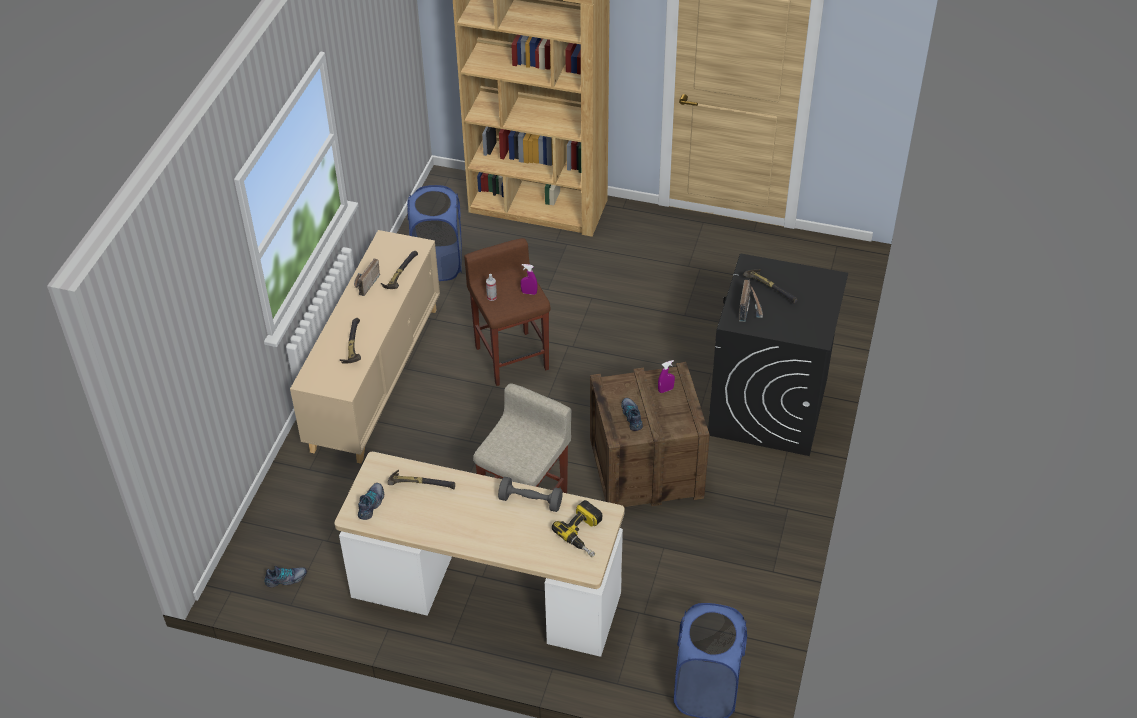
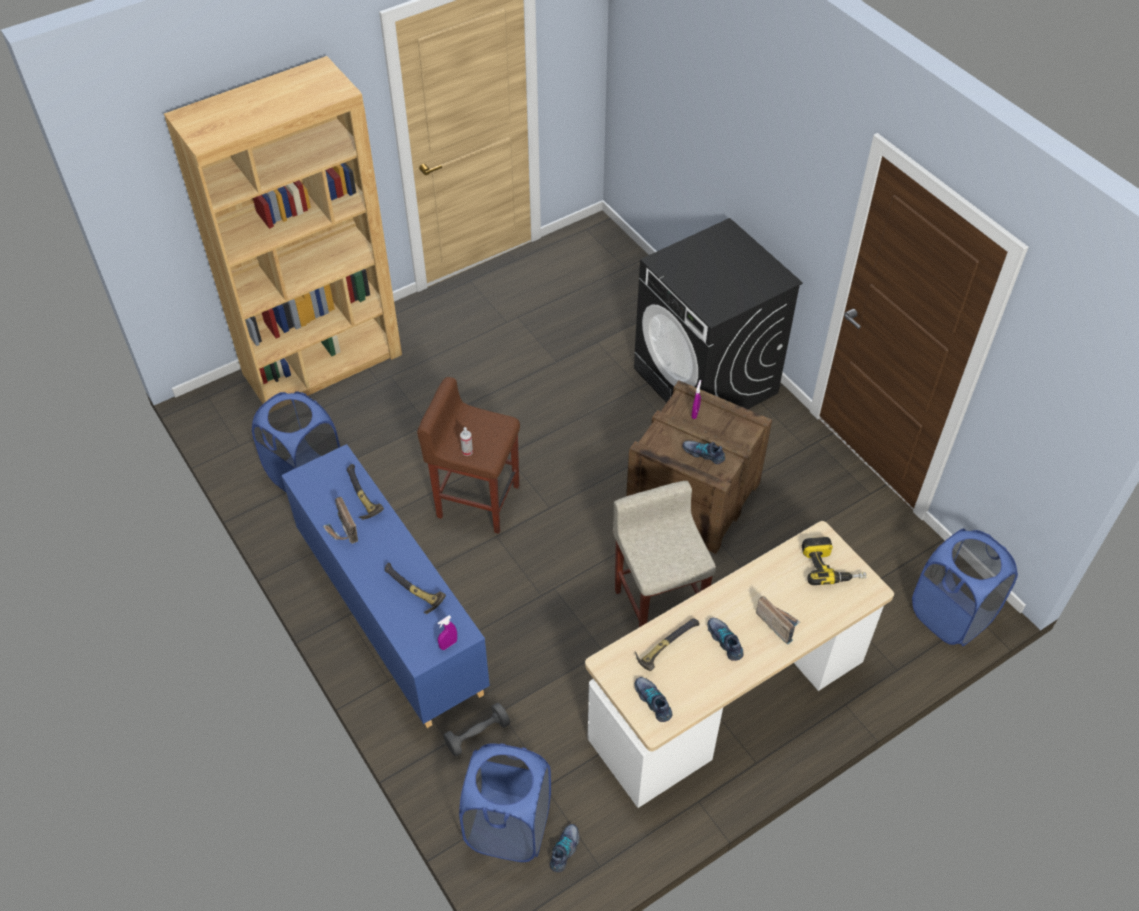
camera: 50 degrees left, 5 degrees up
beige cabinet [290,230,440,464] -> blue cabinet [281,444,490,728]
grey dumbbell [498,477,563,512] -> grey dumbbell moved to [443,703,510,756]
purple spray bottle [520,264,537,295] -> purple spray bottle moved to [437,615,457,650]
radio [739,280,763,322] -> radio moved to [756,596,800,645]
hammer [743,269,798,304] -> none
none -> blue laundry basket [459,743,551,862]
none -> shoe [707,618,744,661]

